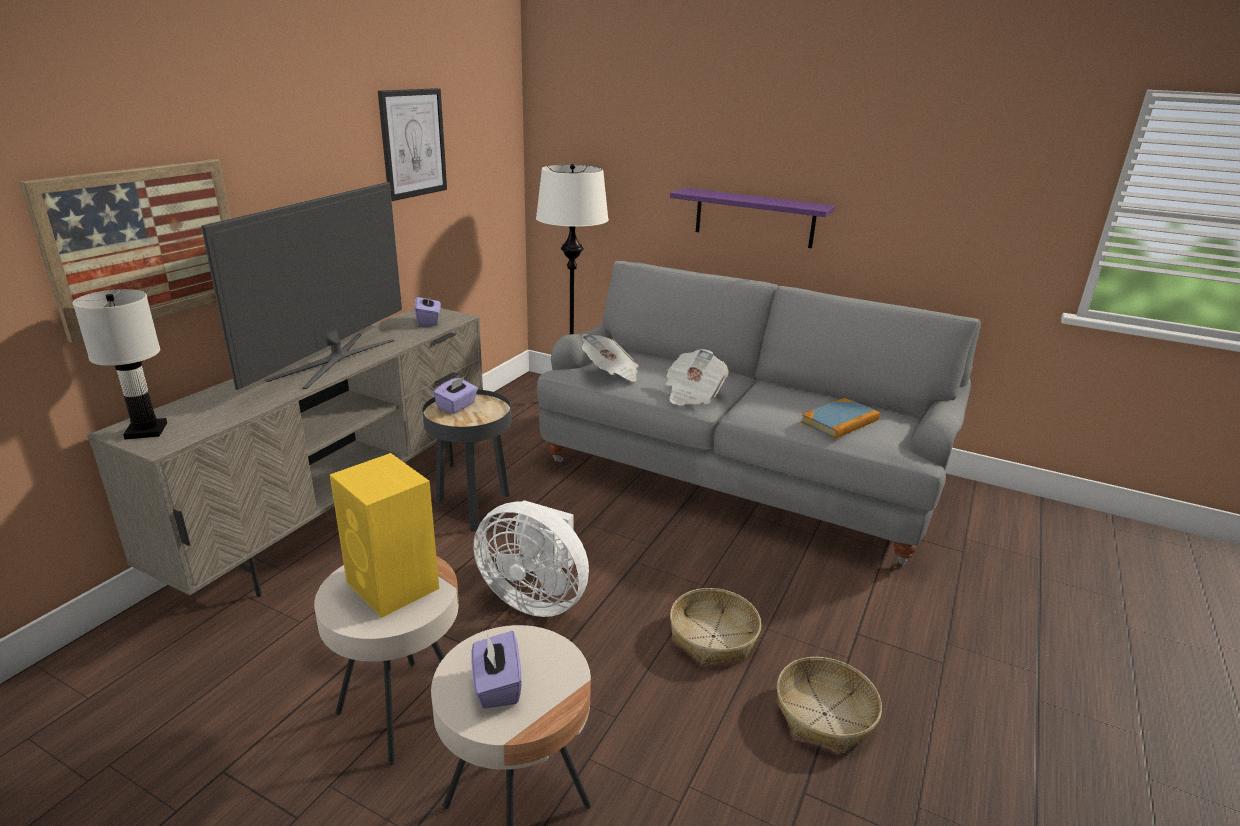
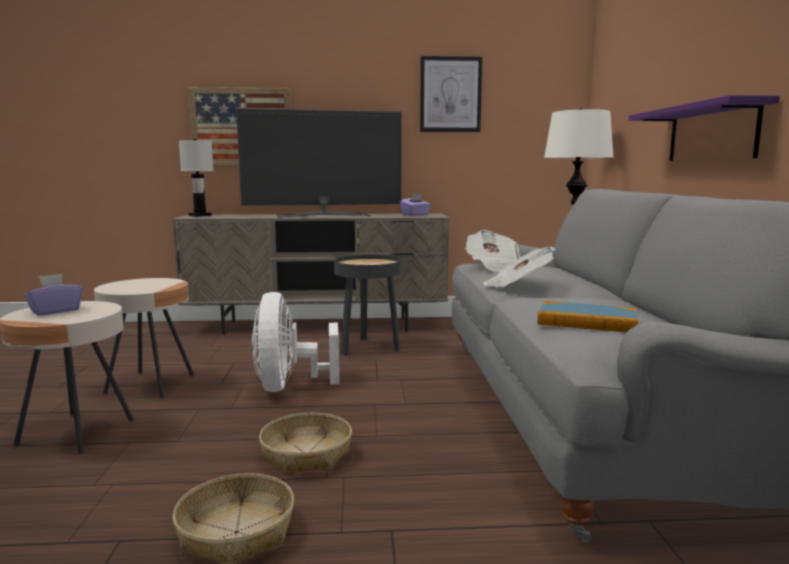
camera: 60 degrees right, 15 degrees down
yellow speaker [330,453,439,617] -> none
purple tissue box [433,376,478,414] -> none

